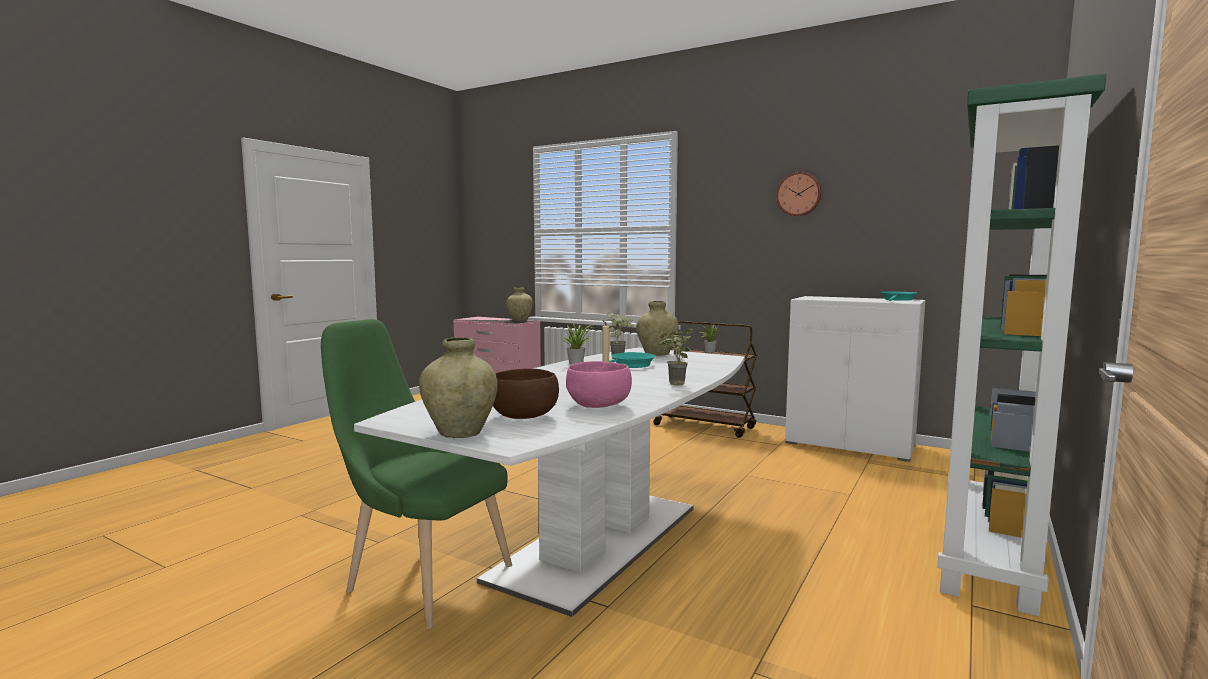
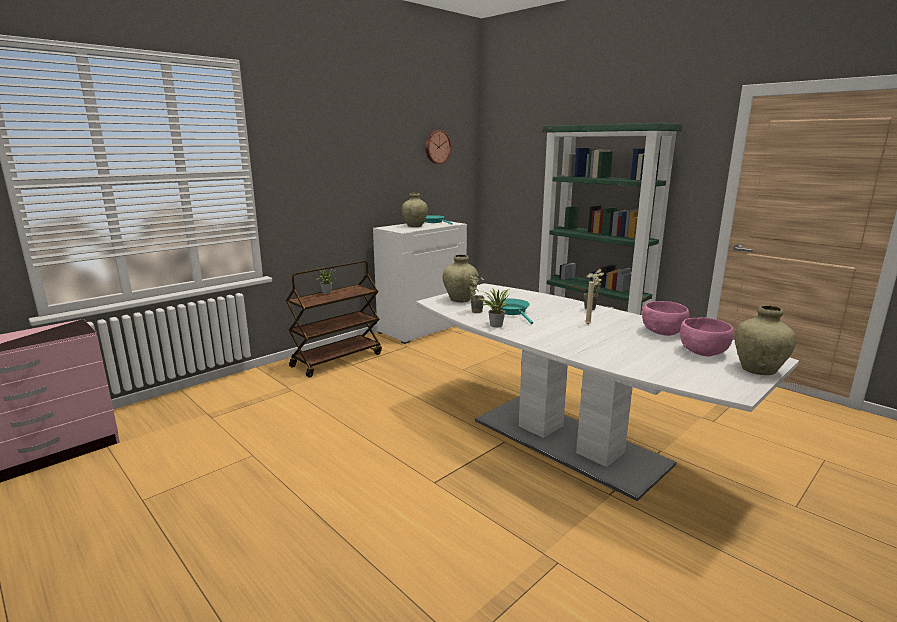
camera: 75 degrees left, 10 degrees up
green chair [321,319,512,629] -> none
brown bowl [493,369,559,419] -> pink bowl [680,318,734,356]
beige vase [506,287,533,321] -> beige vase moved to [402,193,428,227]
wall clock [776,172,821,216] -> wall clock moved to [425,130,452,164]

